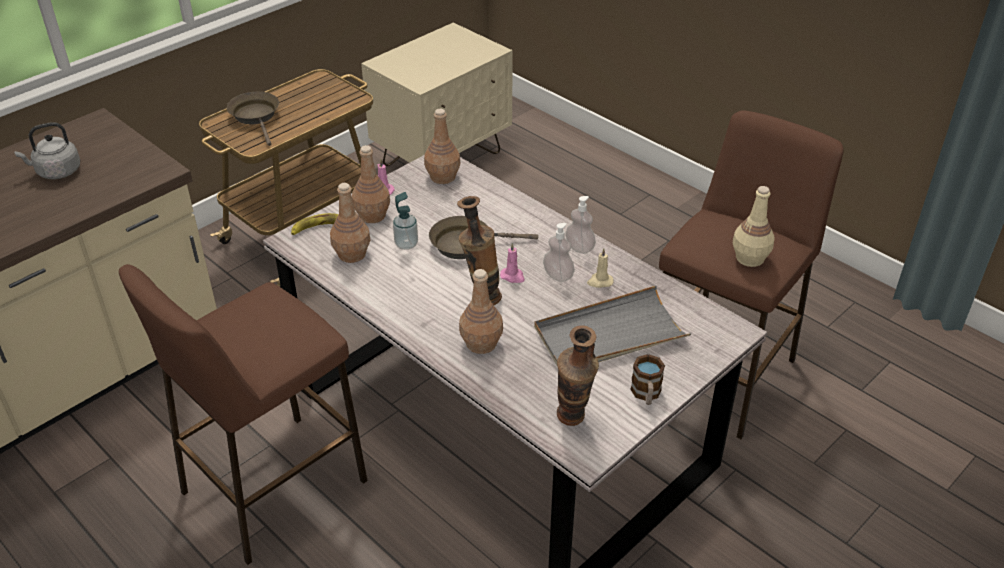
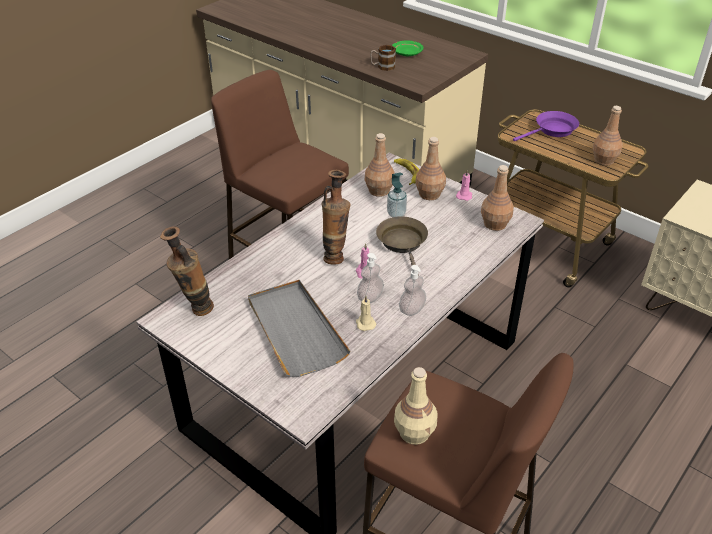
camera: 85 degrees right, 0 degrees up
grey kettle [14,122,80,179] -> green plate [392,41,423,57]
brown frying pan [227,92,279,146] -> purple frying pan [513,111,579,141]
brown bottle [459,269,503,354] -> brown bottle moved to [593,106,623,165]
mug [630,354,665,405] -> mug moved to [370,45,396,71]

